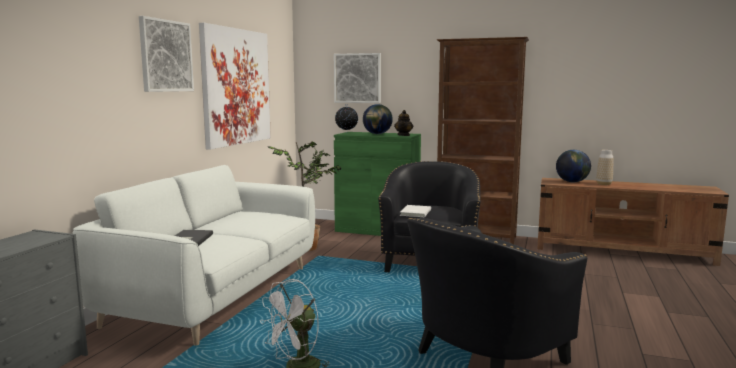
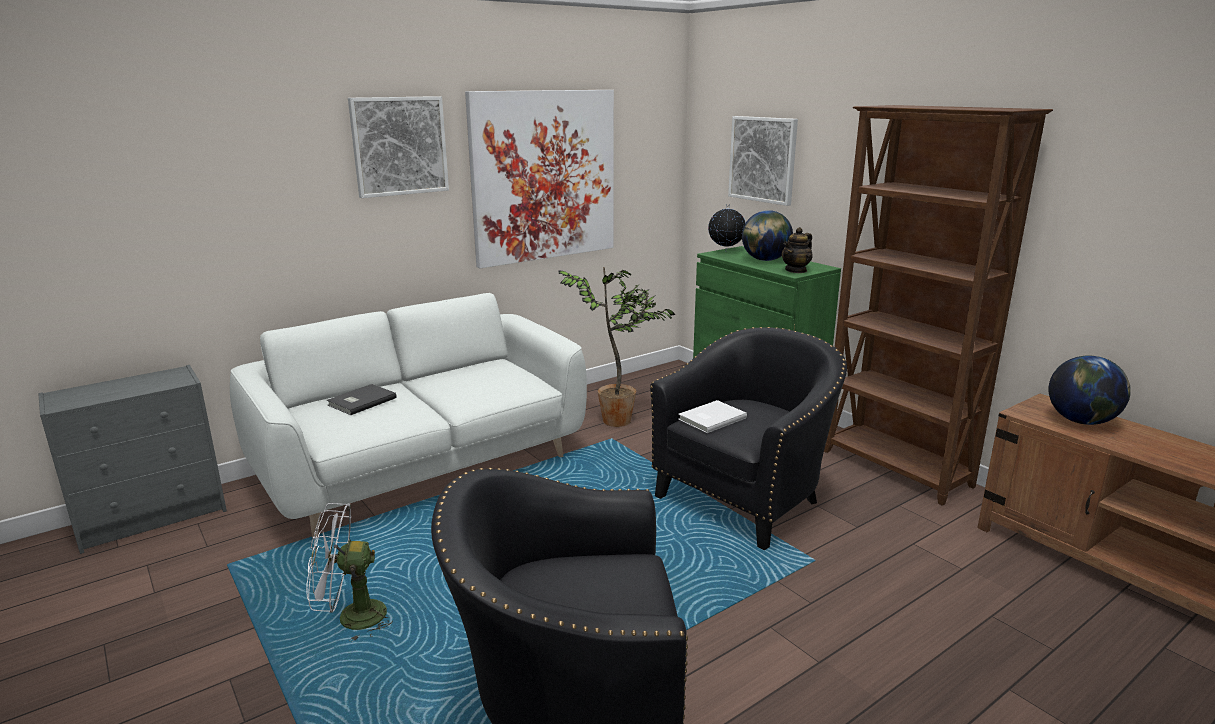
camera: 35 degrees right, 10 degrees up
vase [596,150,613,185] -> none

